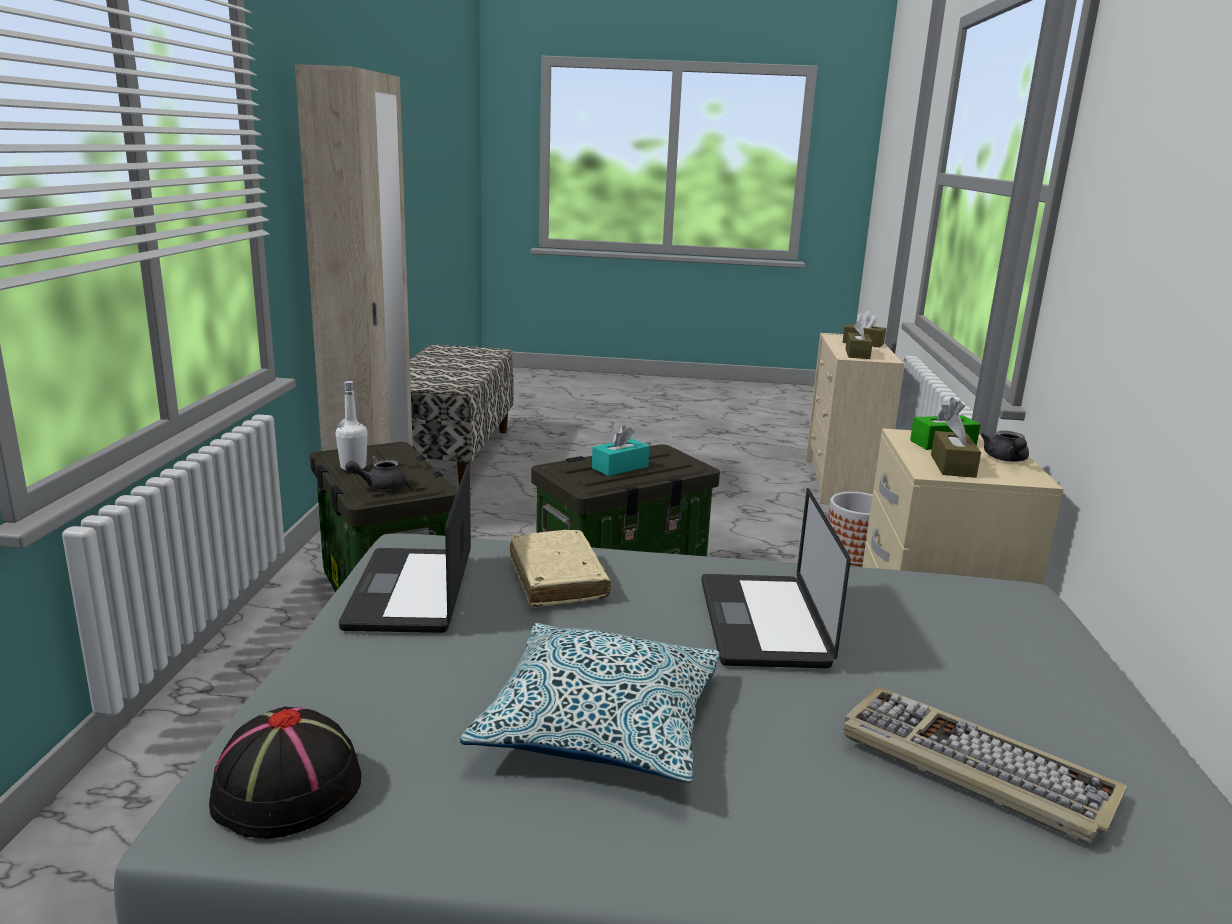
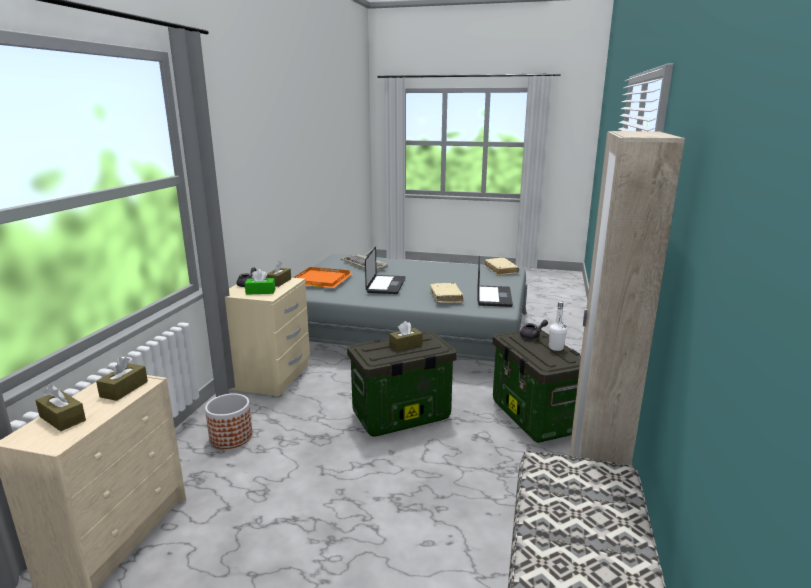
camera: 170 degrees left, 0 degrees up
black hat [209,707,361,839] -> beige book [485,258,519,275]
pillow [460,623,720,783] -> none
turquoise tissue box [592,425,649,476] -> brown tissue box [389,321,423,351]
none -> orange tray [293,267,353,288]

